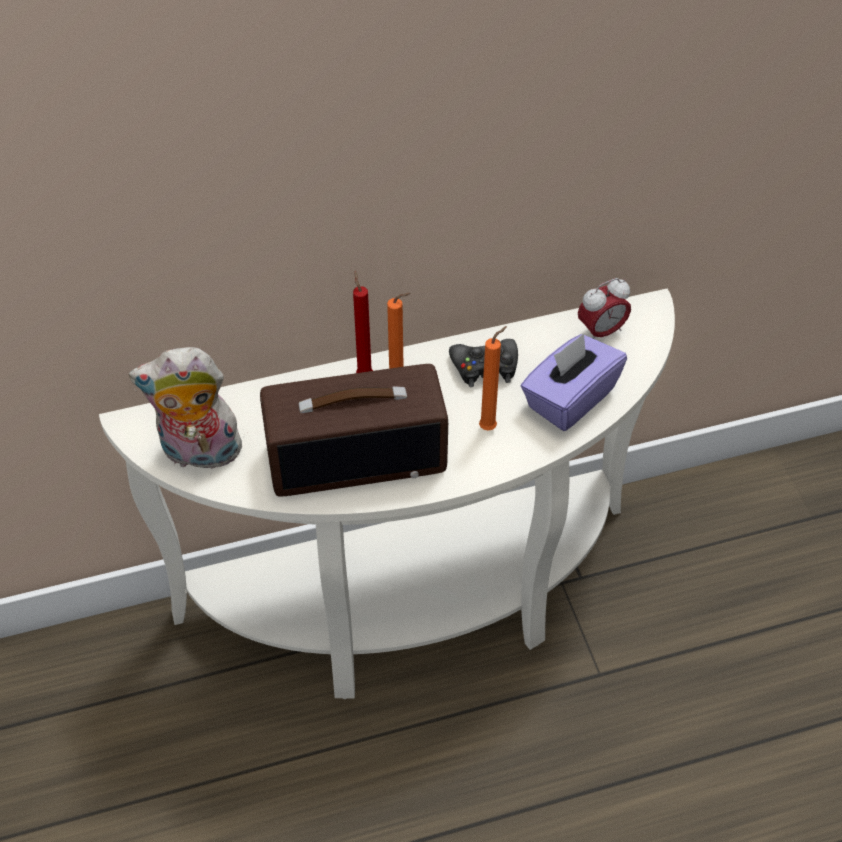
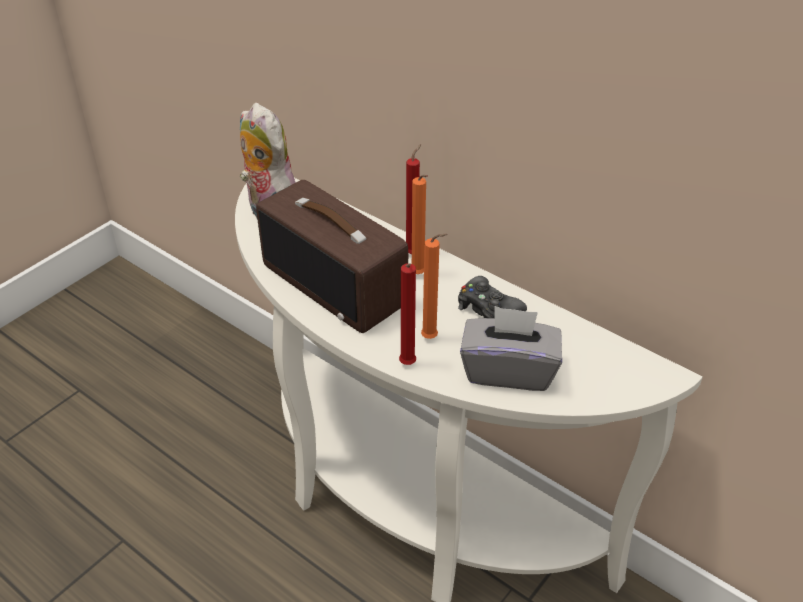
camera: 55 degrees right, 10 degrees down
purple tissue box [521,333,627,431] -> grey tissue box [460,306,562,391]
alarm clock [578,278,631,339] -> none
none -> red candle [399,263,416,365]

